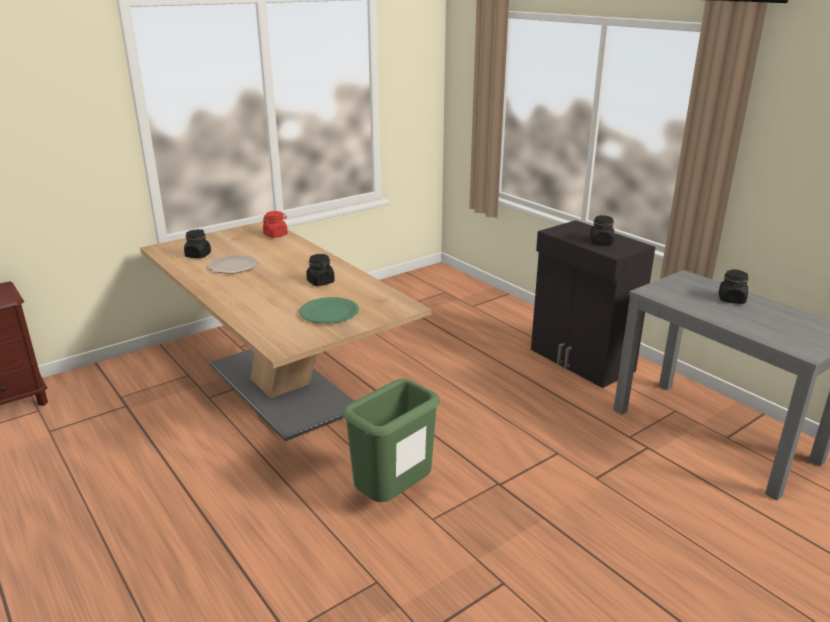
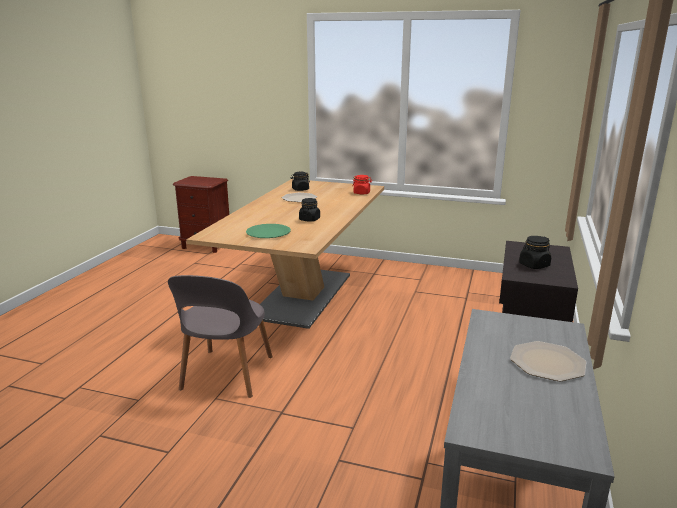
camera: 55 degrees right, 5 degrees down
green trash can [342,378,440,502] -> grey chair [168,275,272,398]
black jar [719,269,749,304] -> plate [510,341,586,381]

